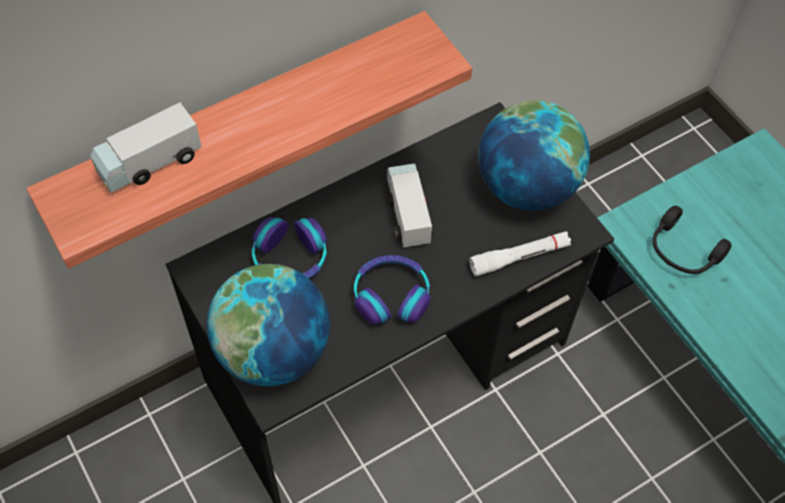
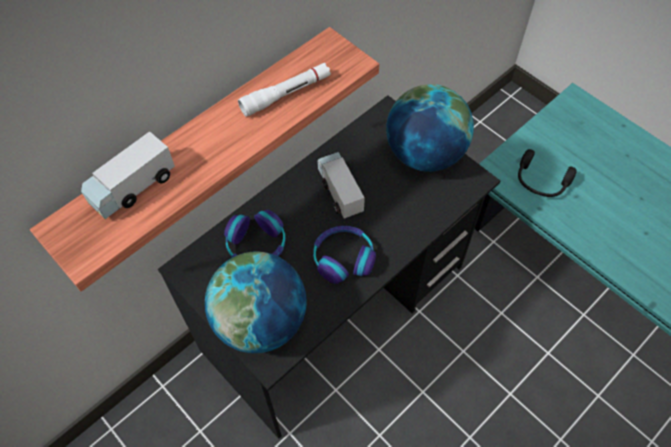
camera: 10 degrees left, 0 degrees up
white flashlight [469,231,571,276] -> white flashlight moved to [238,63,331,116]

